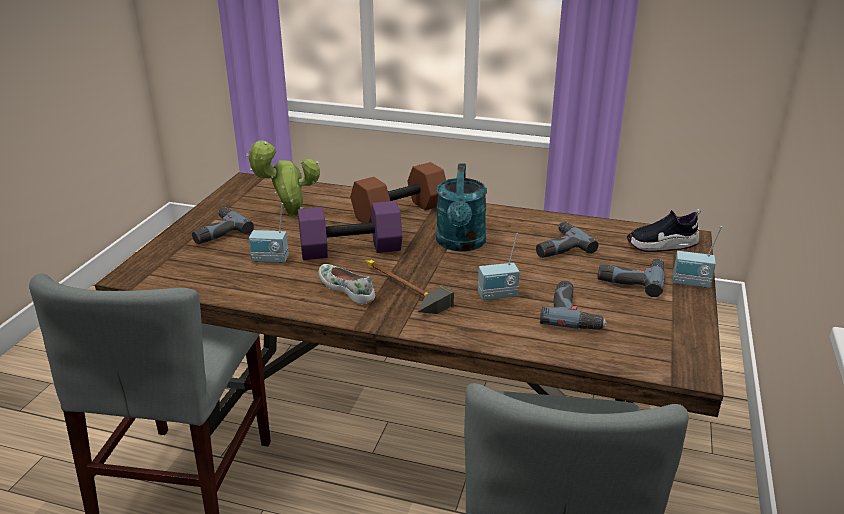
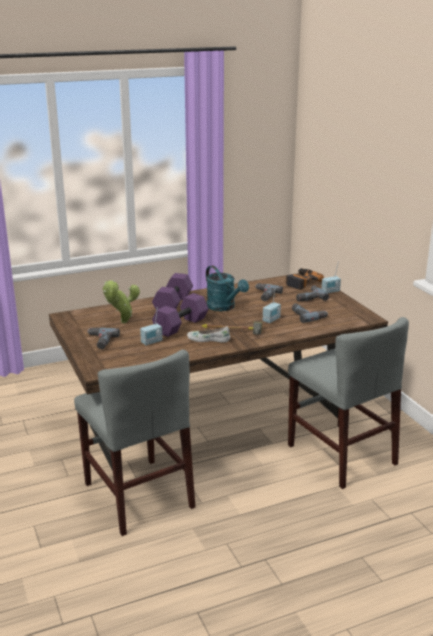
camera: 40 degrees left, 5 degrees down
brown dumbbell [350,162,446,223] -> purple dumbbell [152,273,193,310]
shoe [627,209,701,252] -> power drill [286,268,324,290]

